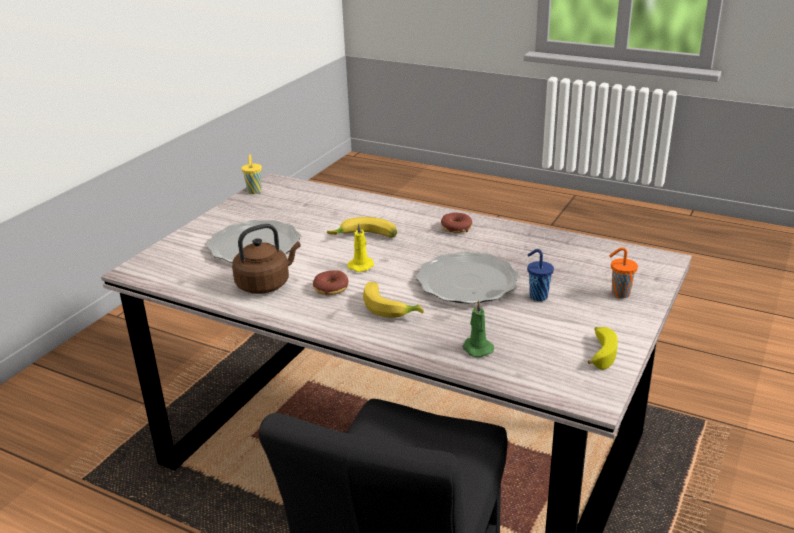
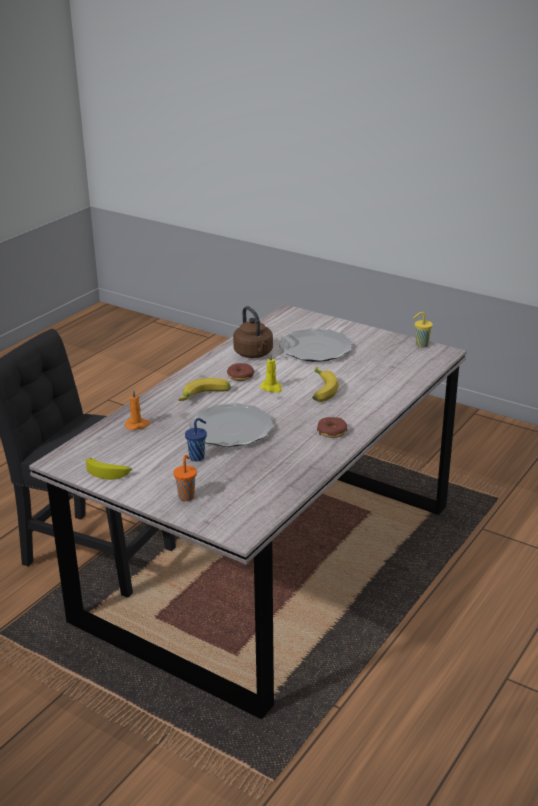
camera: 95 degrees right, 0 degrees up
green candle [462,300,494,357] -> orange candle [125,389,150,430]

